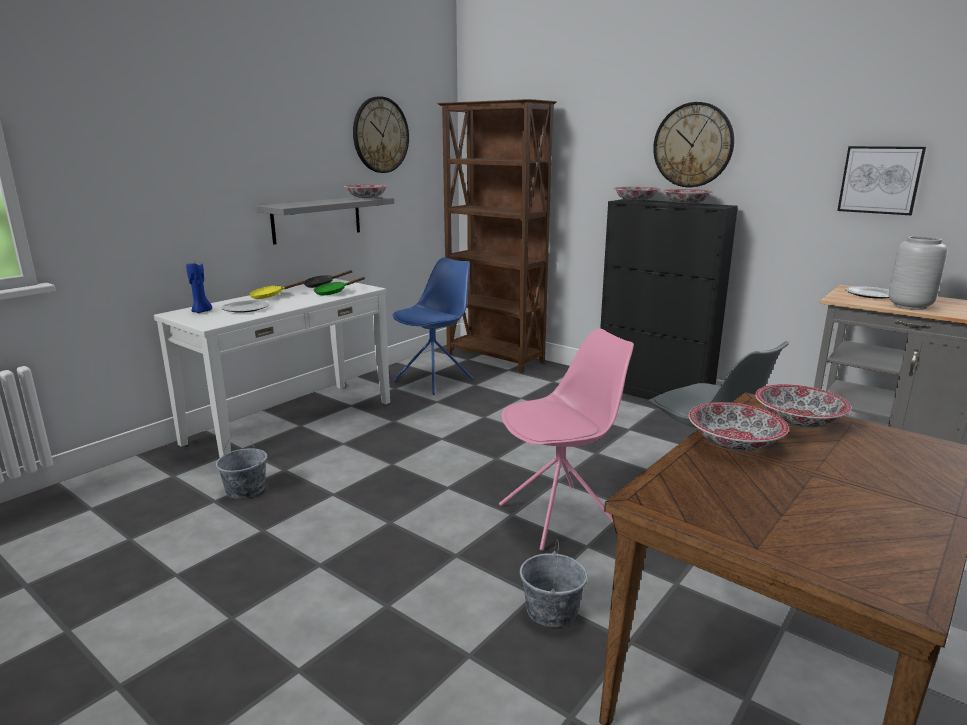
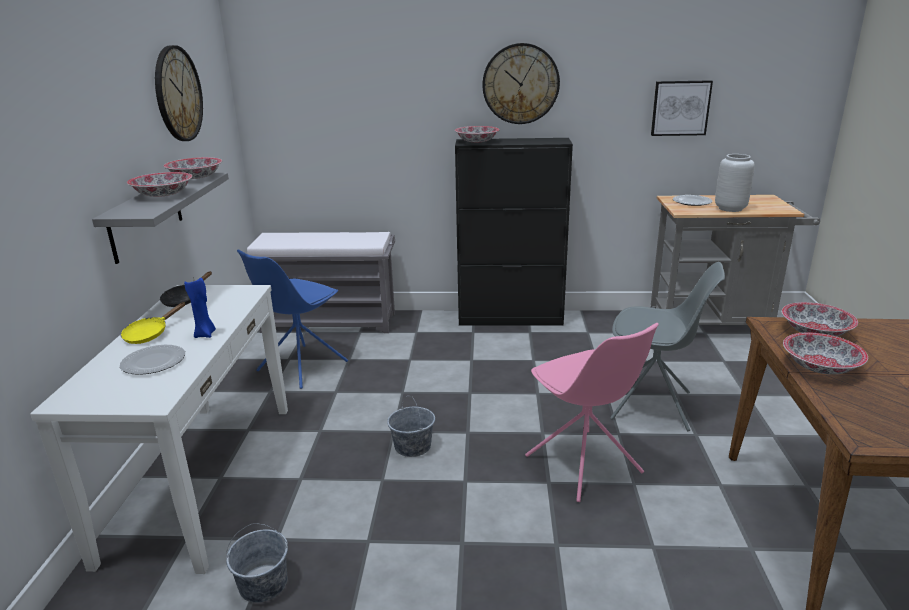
camera: 35 degrees left, 5 degrees up
blue candle [186,263,212,313] -> blue candle moved to [184,277,216,338]
green frying pan [314,277,365,295] -> none
blue chair [392,257,473,395] -> blue chair turned 150 degrees counterclockwise [237,249,348,389]
brown bookcase [437,99,557,373] -> grey bench [246,232,395,333]
pink chair [499,329,634,551] -> pink chair turned 120 degrees clockwise [525,323,659,502]
grey bucket [520,539,588,627] -> grey bucket moved to [387,396,435,457]
bowl [663,189,713,205] -> bowl moved to [127,172,192,197]

